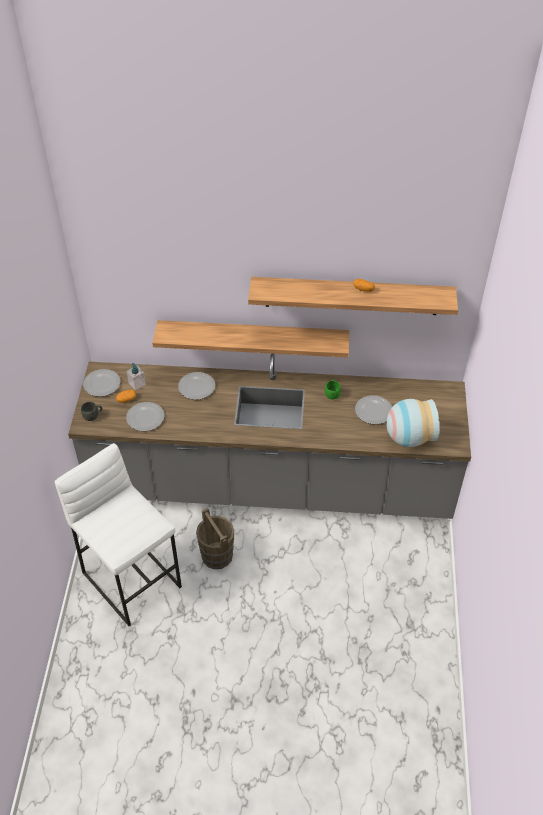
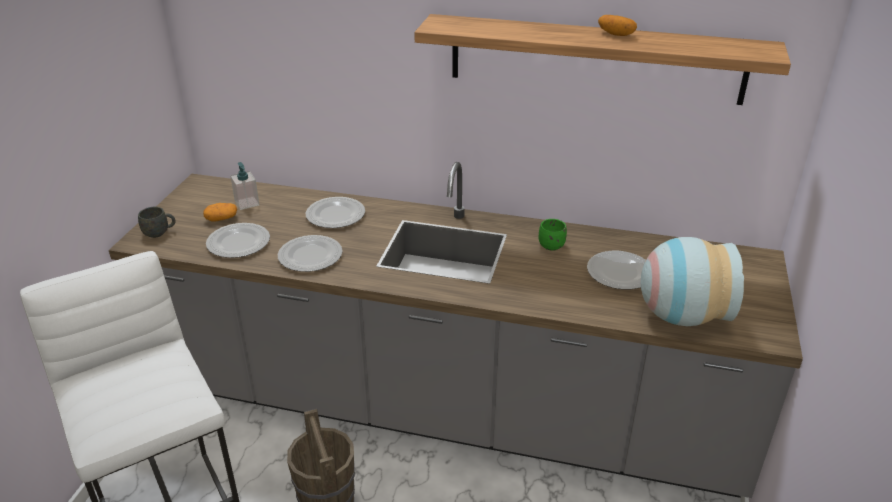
camera: 10 degrees right, 15 degrees down
plate [83,369,120,397] -> plate moved to [278,235,343,272]
shelf [152,320,349,358] -> none

